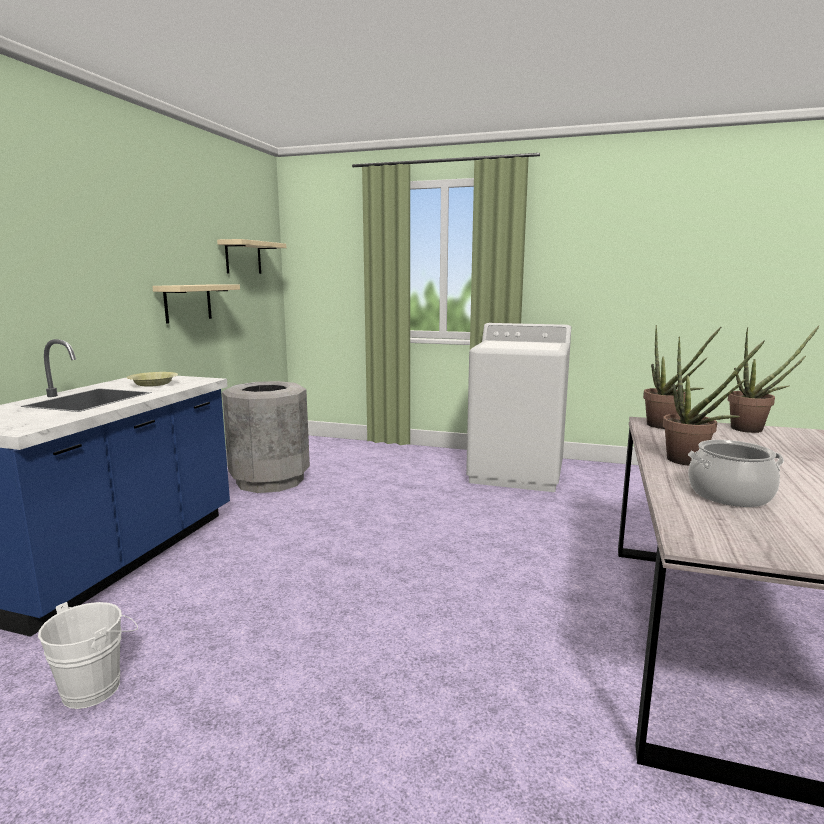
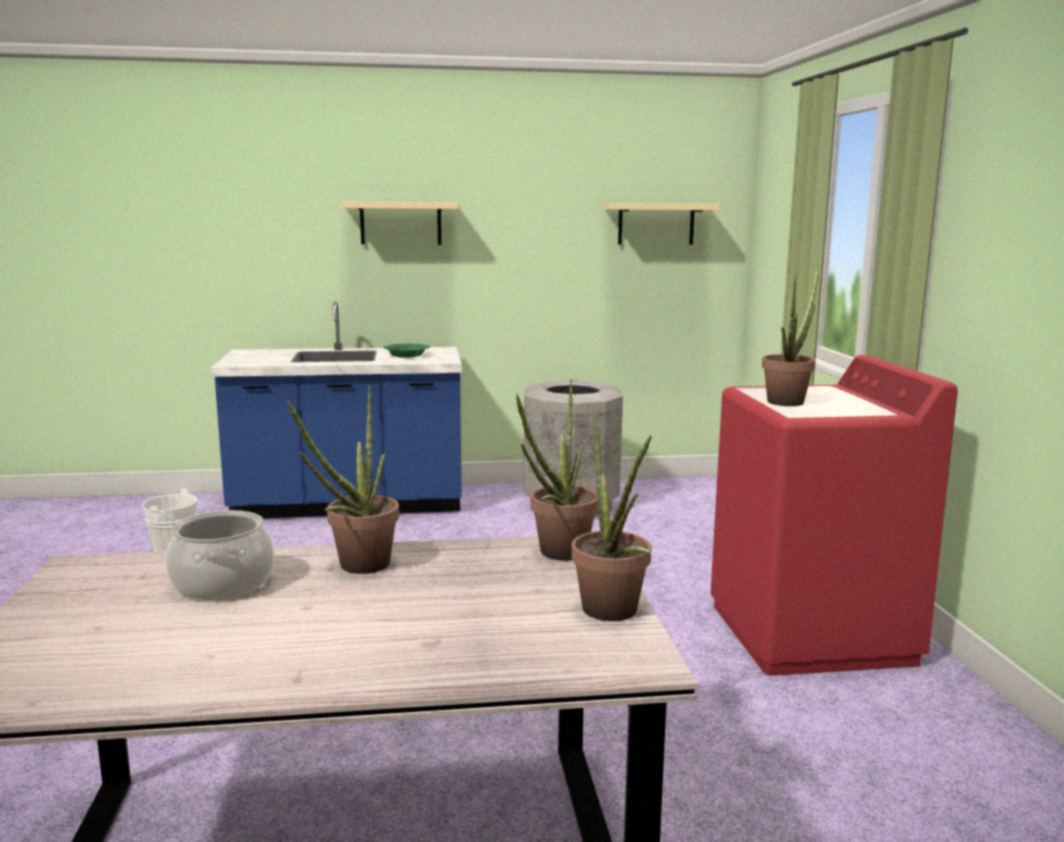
camera: 65 degrees right, 0 degrees up
yellow bowl [126,372,178,387] -> green bowl [383,344,430,358]
beige shelf [152,284,240,324] -> beige shelf moved to [341,201,458,245]
white washing machine [466,323,571,492] -> red washing machine [710,355,958,676]
none -> potted plant [762,266,818,406]

